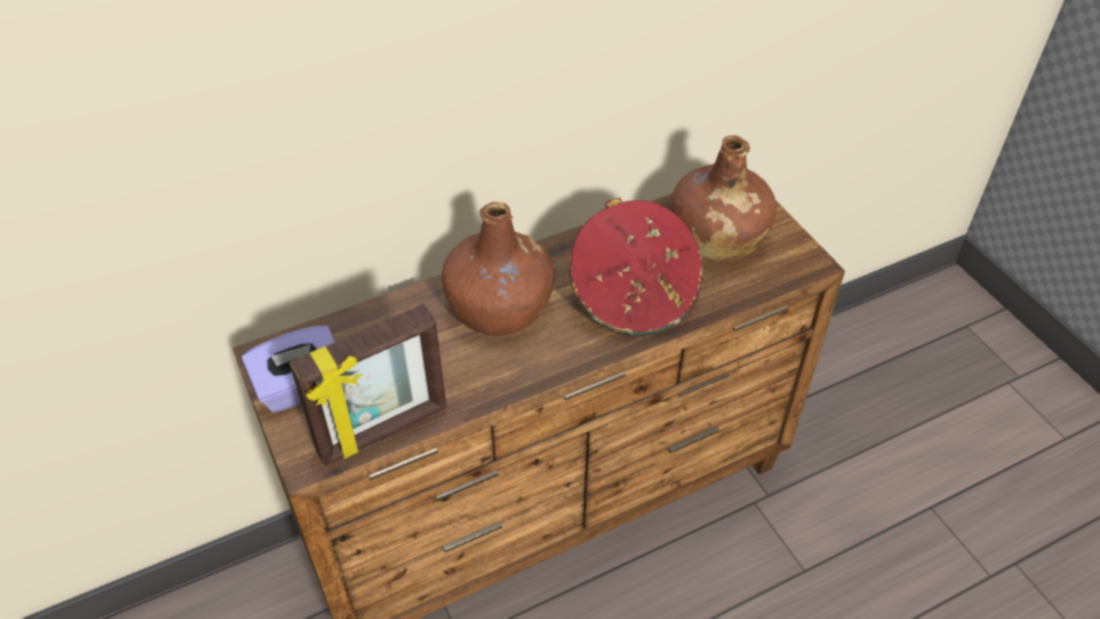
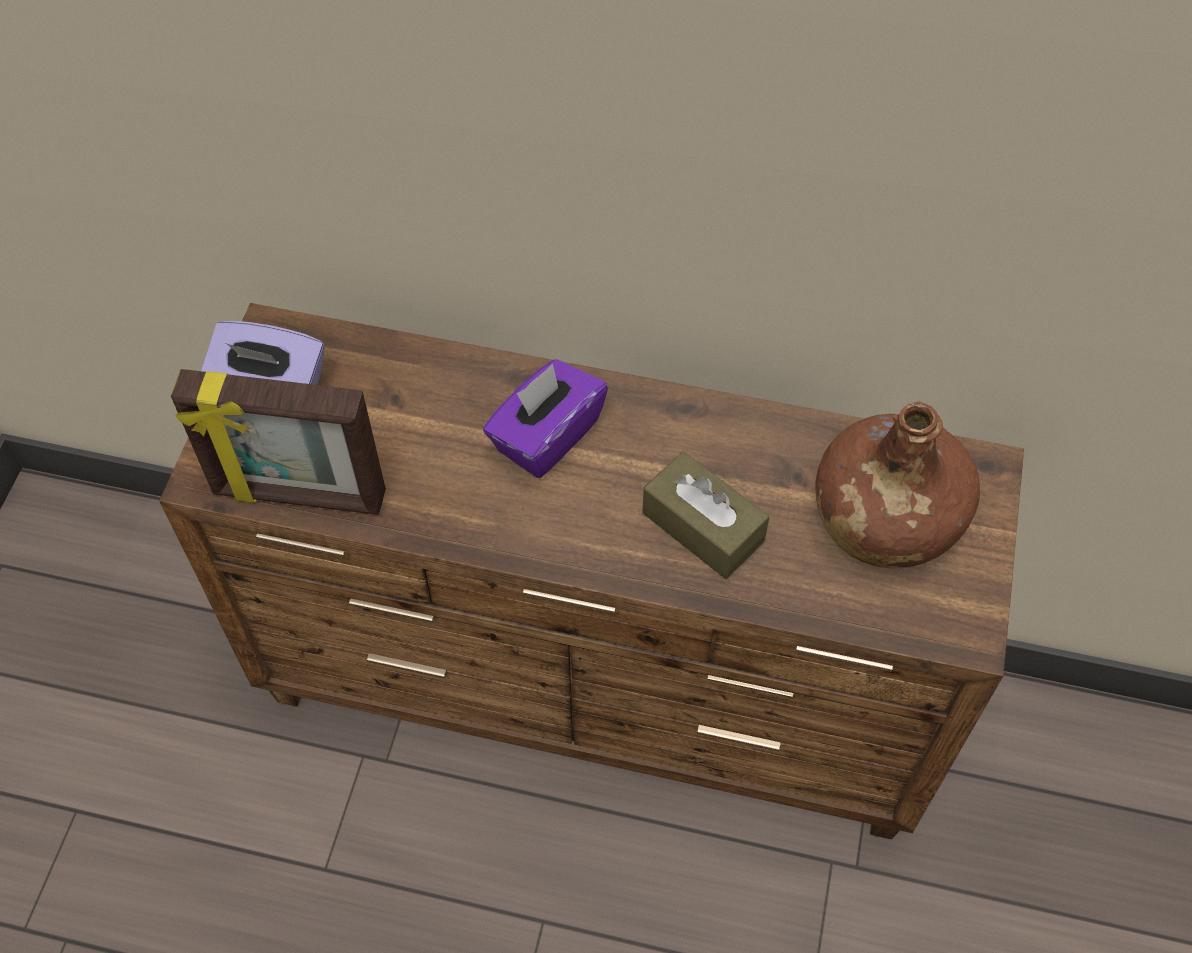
camera: 40 degrees right, 10 degrees up
brown bottle [442,202,555,336] -> purple tissue box [483,359,608,478]
red hat [569,198,703,336] -> brown tissue box [643,452,769,579]

